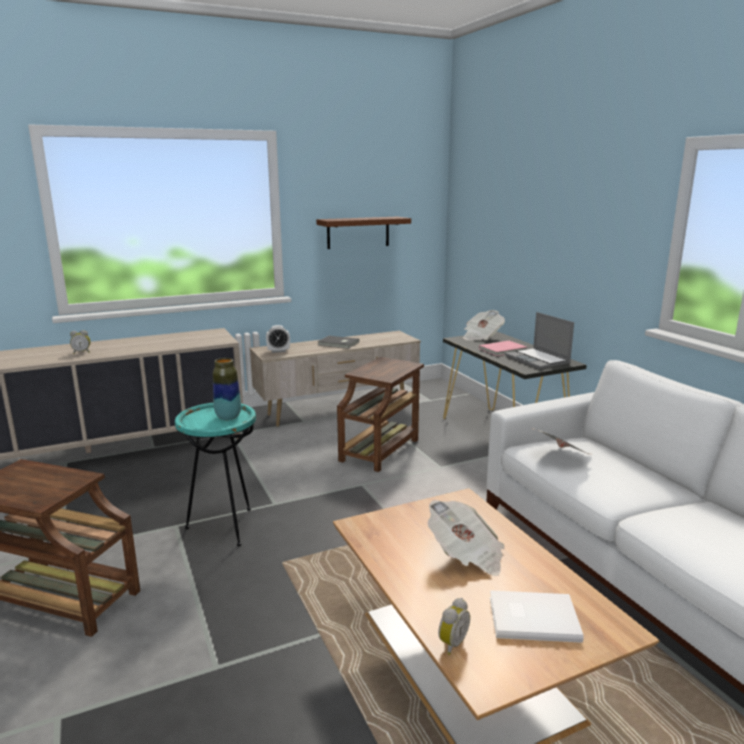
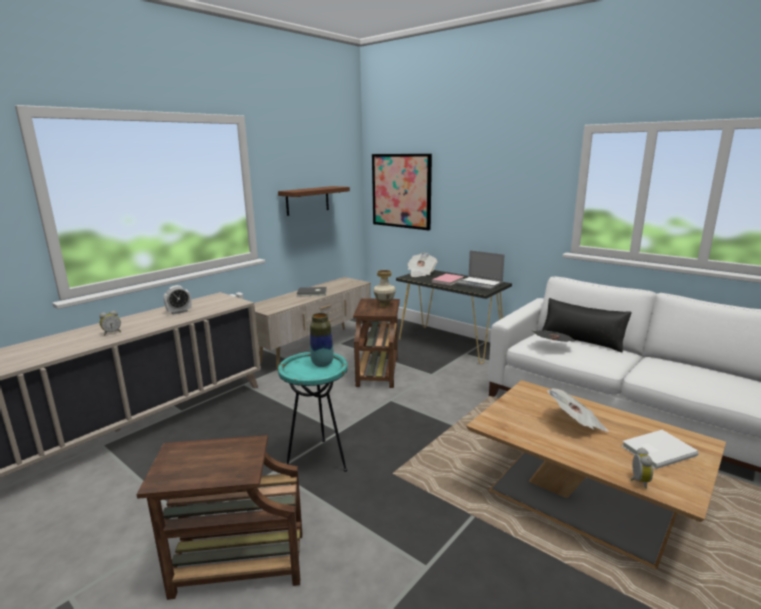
camera: 25 degrees left, 0 degrees up
alarm clock [266,325,290,353] -> alarm clock moved to [163,285,192,315]
none -> picture [372,154,432,230]
none -> vase [373,270,396,307]
none -> black pillow [542,298,632,353]

